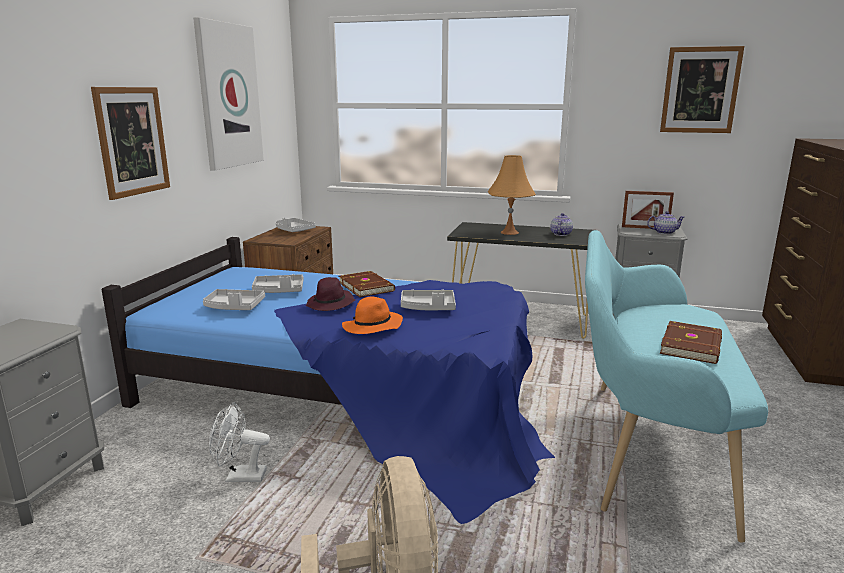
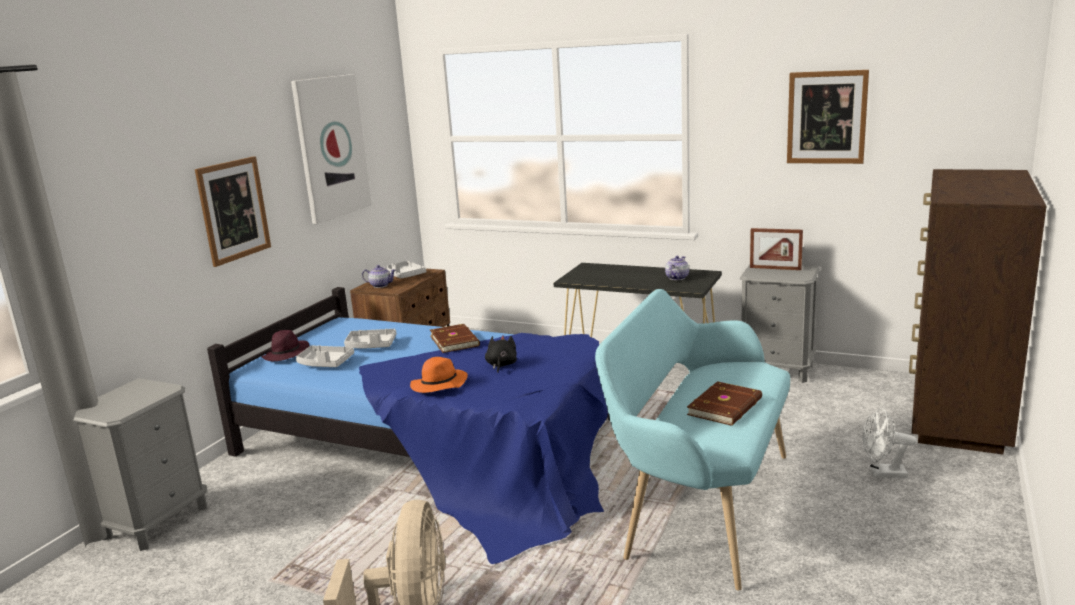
camera: 10 degrees right, 0 degrees up
white fan [209,402,270,482] -> white fan moved to [862,408,916,478]
purple hat [306,277,355,311] -> purple hat moved to [261,330,310,361]
grey tray [401,290,456,310] -> black plush toy [485,335,517,373]
orange table lamp [488,155,536,235] -> none
teapot [647,211,684,234] -> teapot moved to [362,265,396,288]

